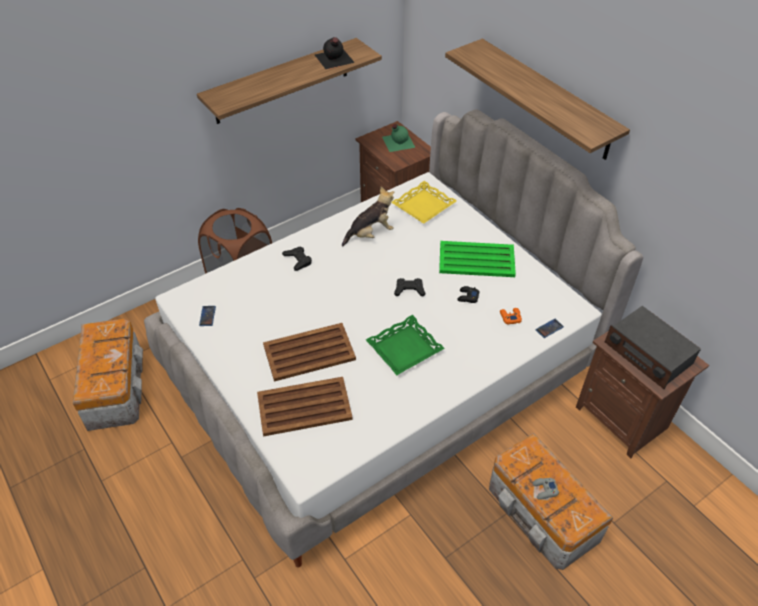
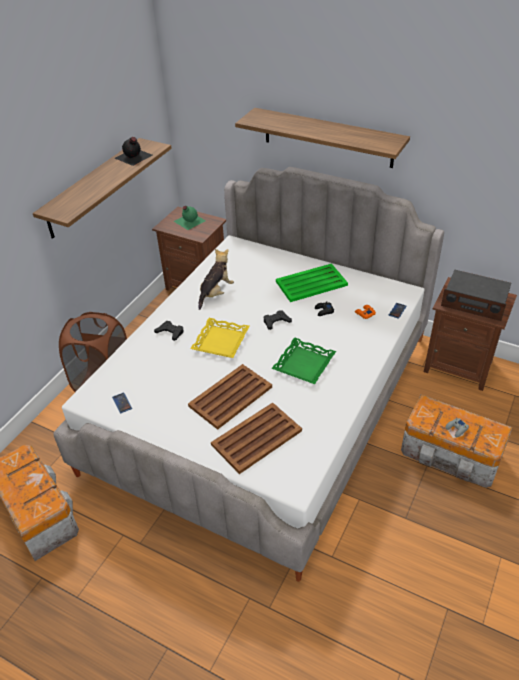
camera: 25 degrees left, 5 degrees down
yellow tray [391,181,457,224] -> yellow tray moved to [190,318,250,358]

